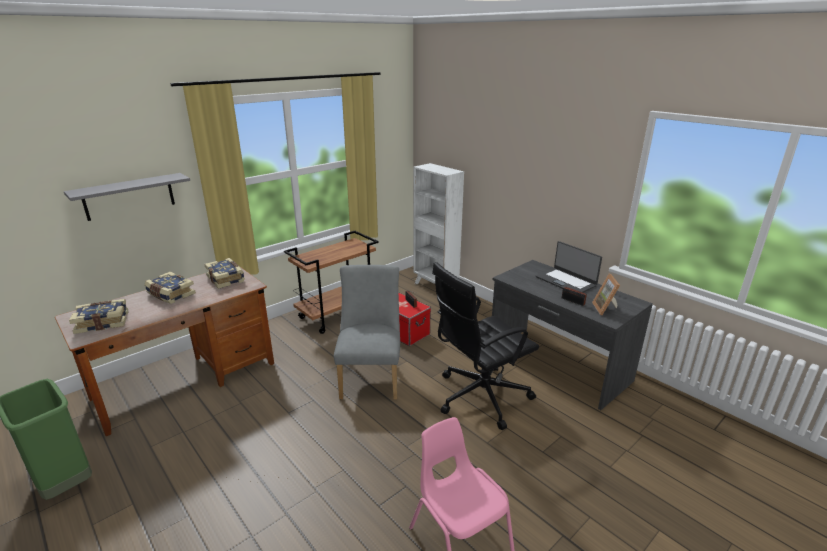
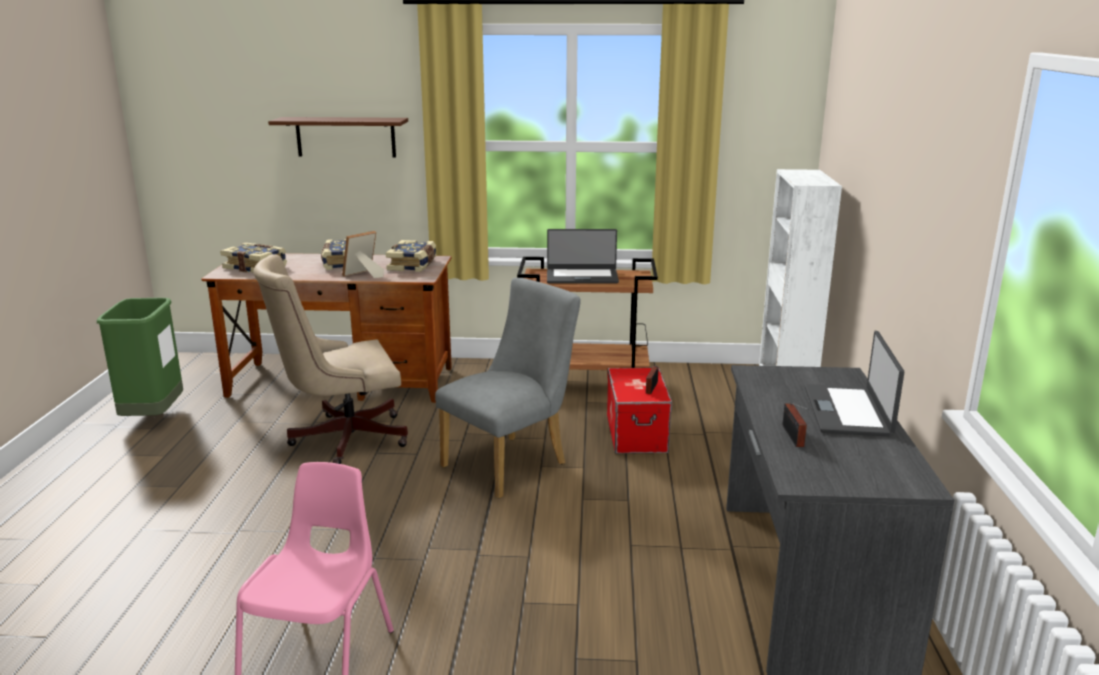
camera: 45 degrees right, 5 degrees down
grey shelf [64,173,190,221] -> brown shelf [268,117,408,157]
black office chair [432,262,539,430] -> none
picture frame [592,274,620,315] -> picture frame moved to [342,231,384,278]
none -> beige office chair [253,254,408,464]
none -> laptop [547,229,619,283]

